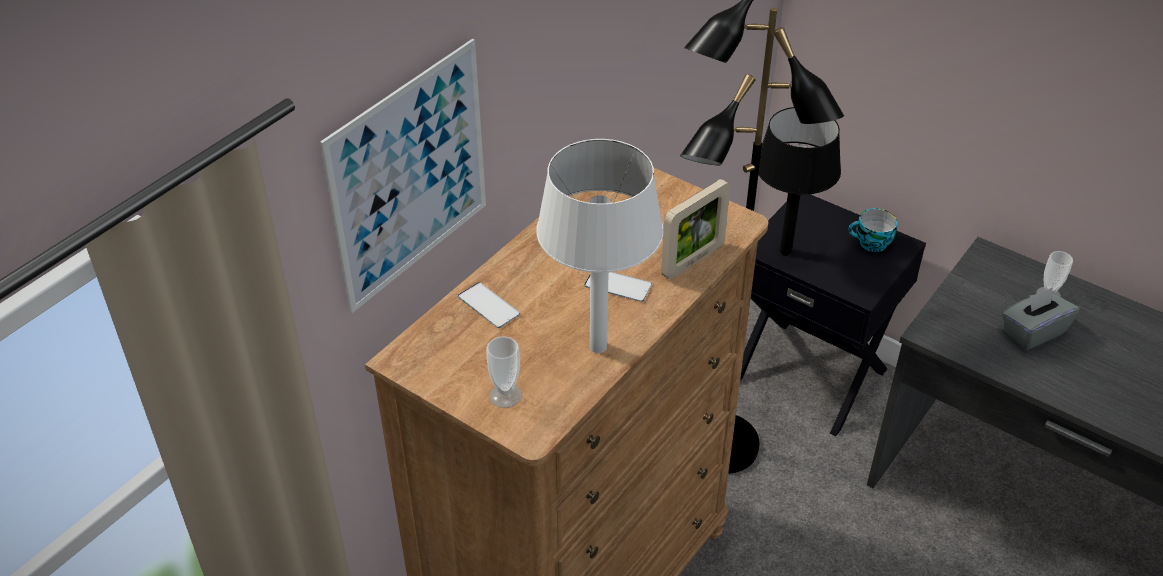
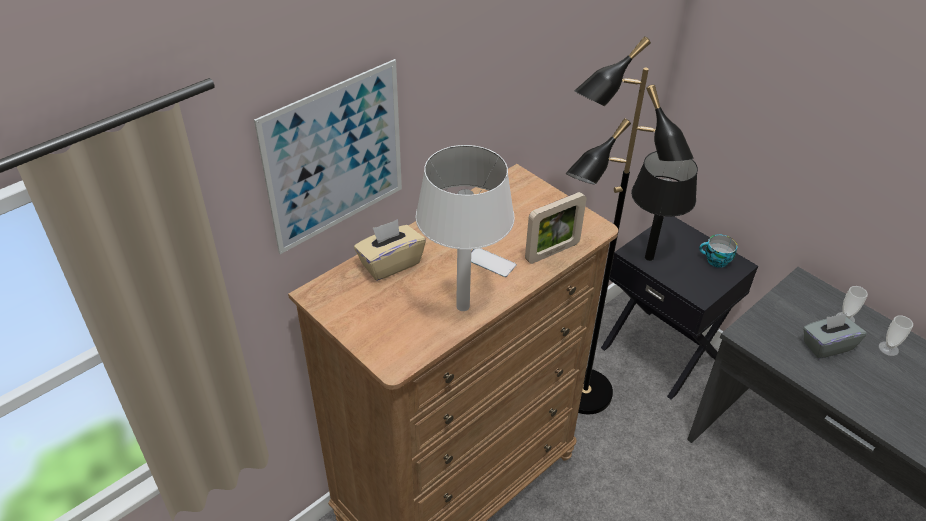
camera: 10 degrees right, 0 degrees up
phone [458,282,520,328] -> beige tissue box [354,219,426,281]
cup [486,336,522,408] -> cup moved to [879,315,913,356]

